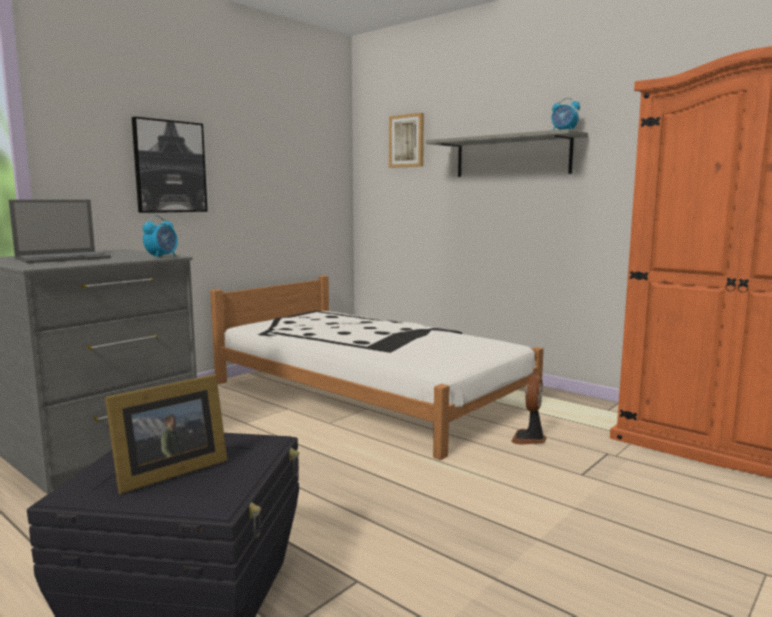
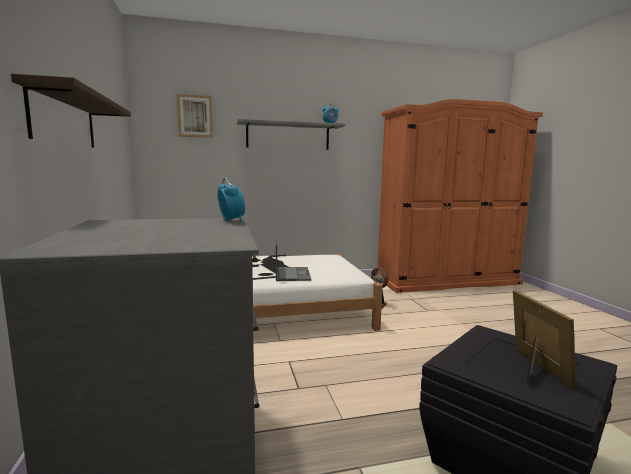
camera: 55 degrees left, 0 degrees up
laptop [9,200,111,263] -> laptop moved to [276,236,311,281]
picture [132,117,208,213] -> shelf [11,74,131,148]

